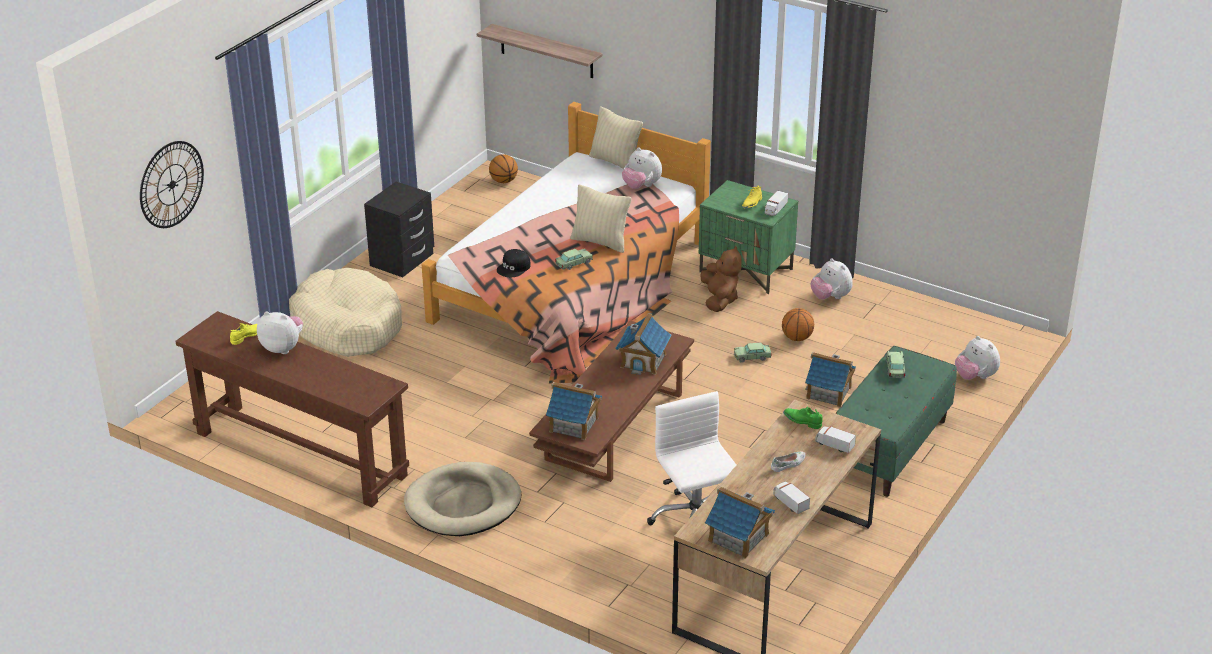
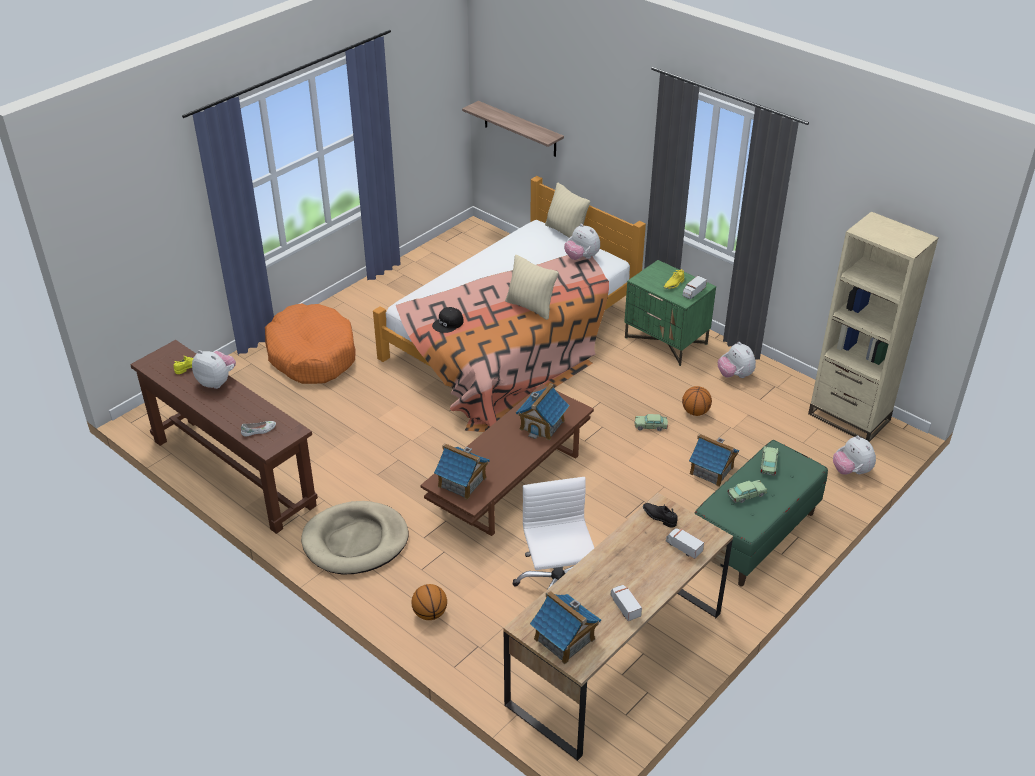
camera: 10 degrees right, 5 degrees up
wall clock [140,141,204,228] -> none
beige dog bed [289,268,402,357] -> orange dog bed [265,303,355,384]
black nightstand [364,182,434,277] -> none
basketball [489,154,518,183] -> basketball moved to [411,584,447,620]
toy car [555,249,593,270] -> toy car moved to [728,480,767,503]
brown plush toy [700,246,742,312] -> none
white shoe [771,452,805,472] -> white shoe moved to [241,421,276,436]
green shoe [783,406,823,429] -> black shoe [643,503,678,528]
none -> beige bookcase [808,212,939,442]

